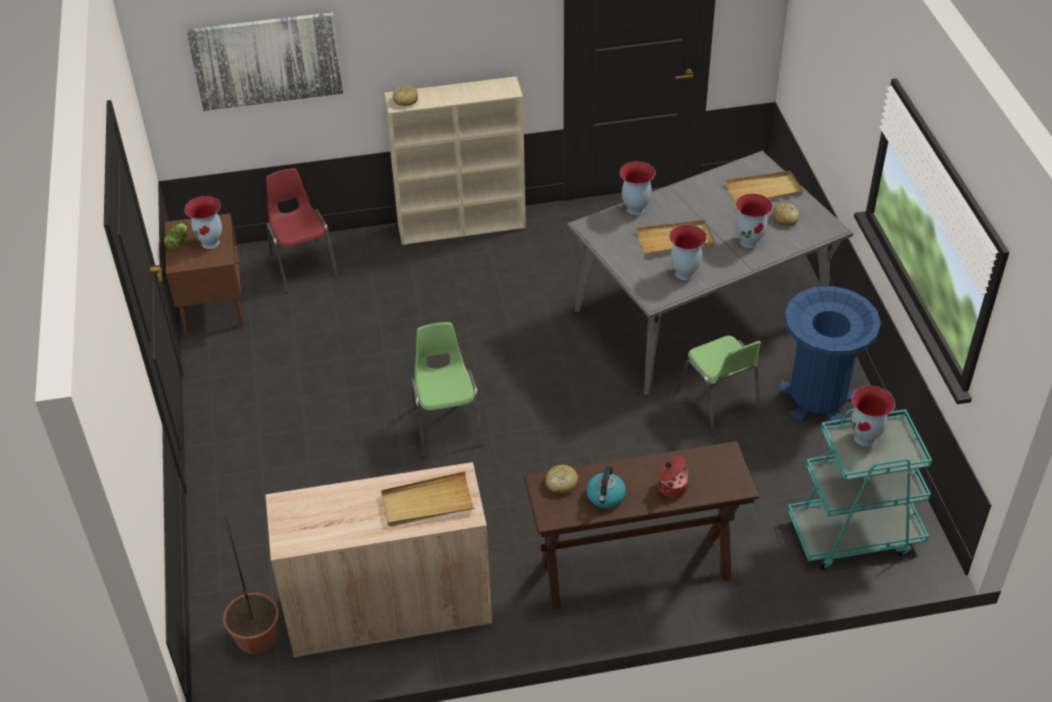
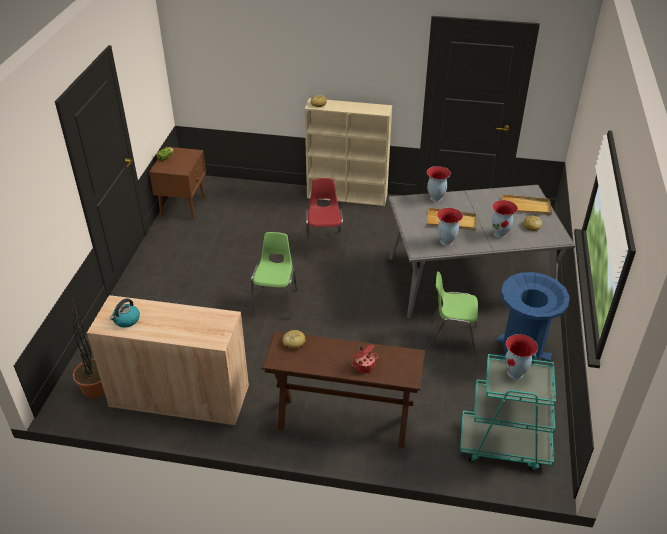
camera: 20 degrees right, 5 degrees down
vase [185,196,222,249] -> none
picture [186,12,343,111] -> none
red chair [266,168,338,292] -> red chair moved to [306,178,344,257]
beige tray [381,471,474,527] -> none
kettle [586,466,626,508] -> kettle moved to [110,298,140,327]
green chair [676,336,761,435] -> green chair turned 105 degrees clockwise [428,272,478,355]

